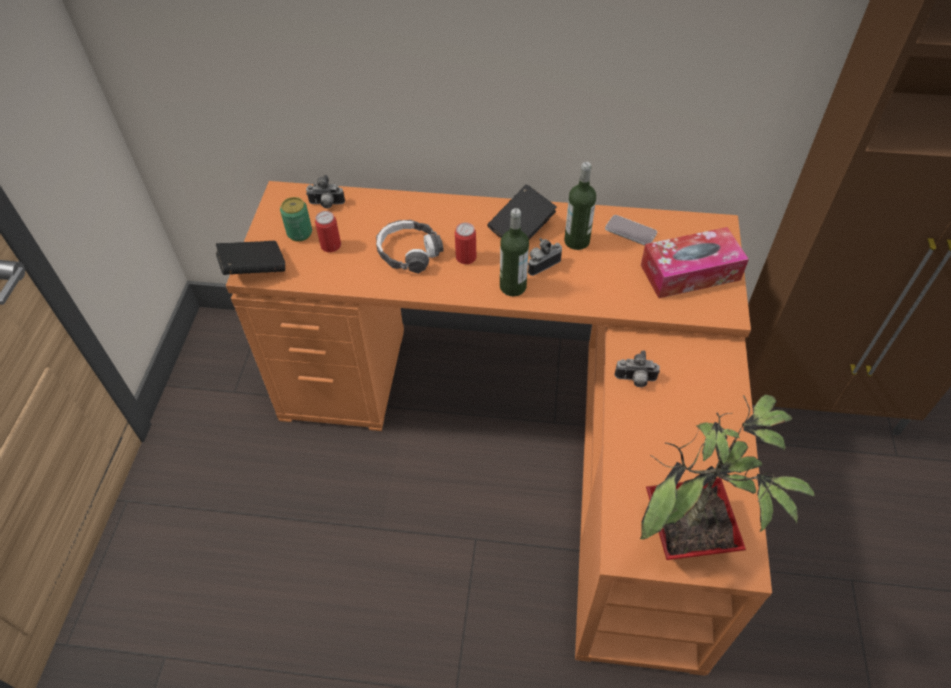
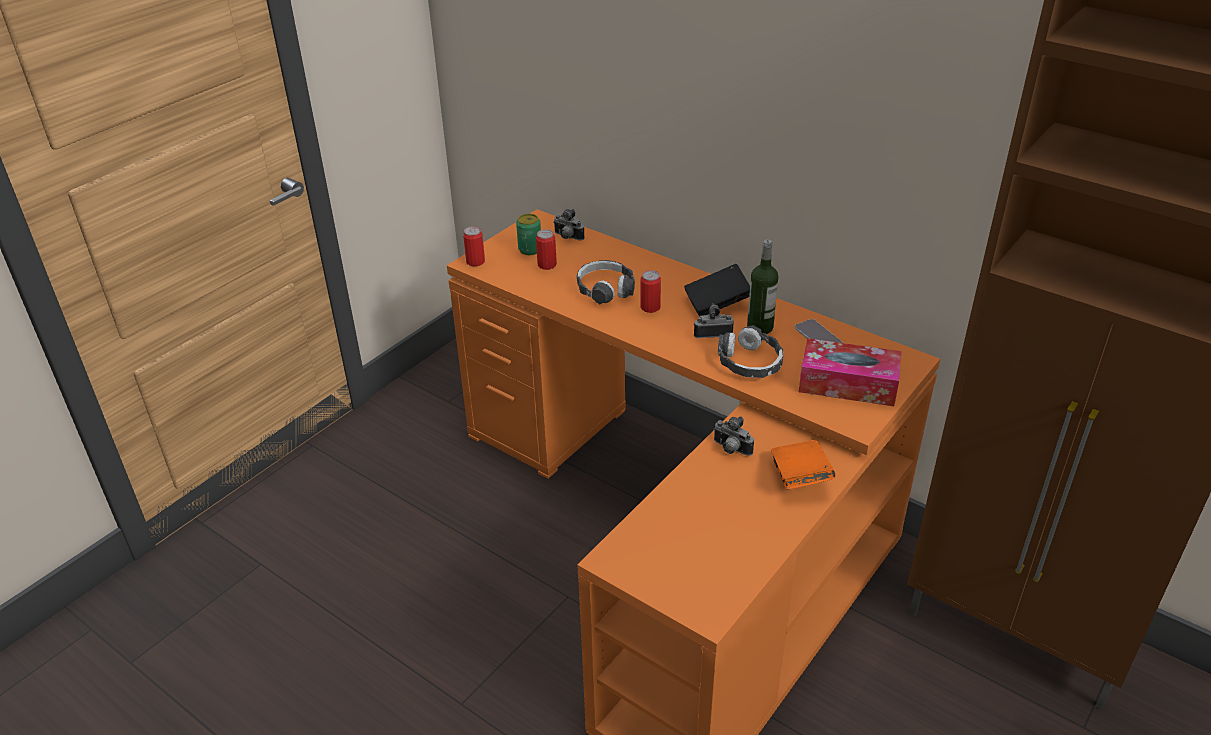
camera: 30 degrees right, 15 degrees down
black book [216,241,285,275] -> can [463,226,485,266]
bottle [500,208,529,296] -> none
potted plant [640,394,815,560] -> none
none -> headphones [718,325,783,378]
none -> orange book [771,440,836,490]

